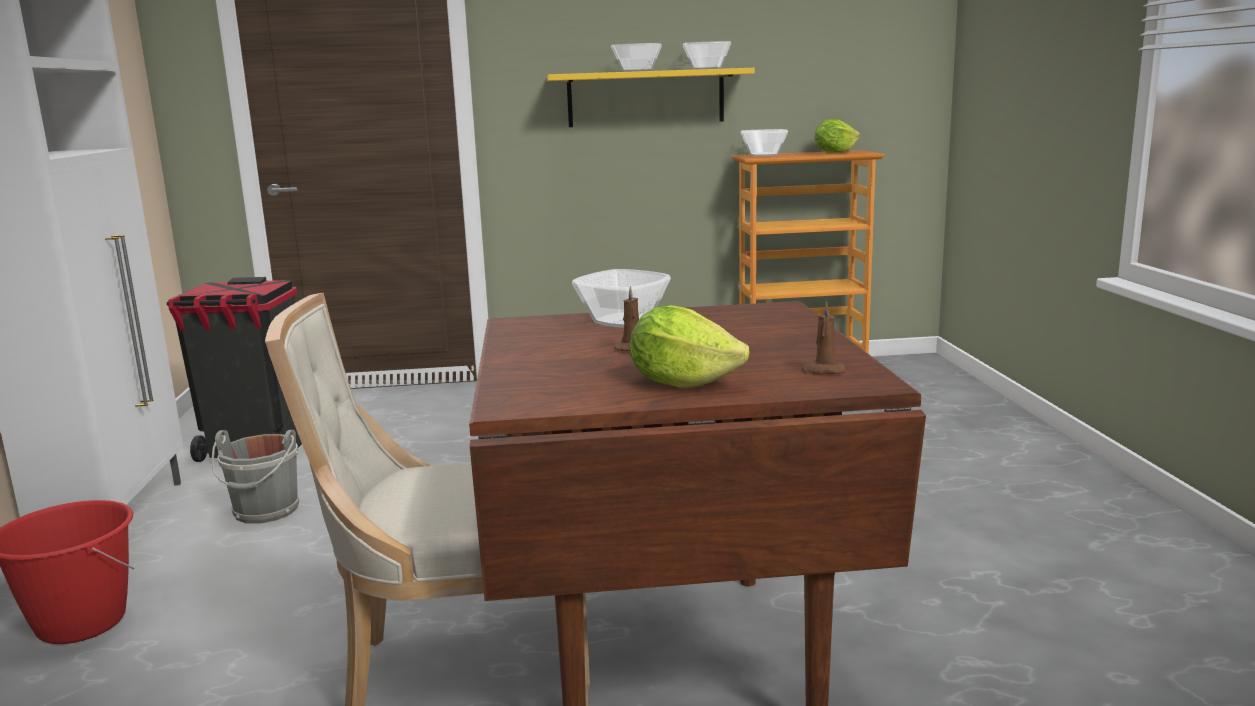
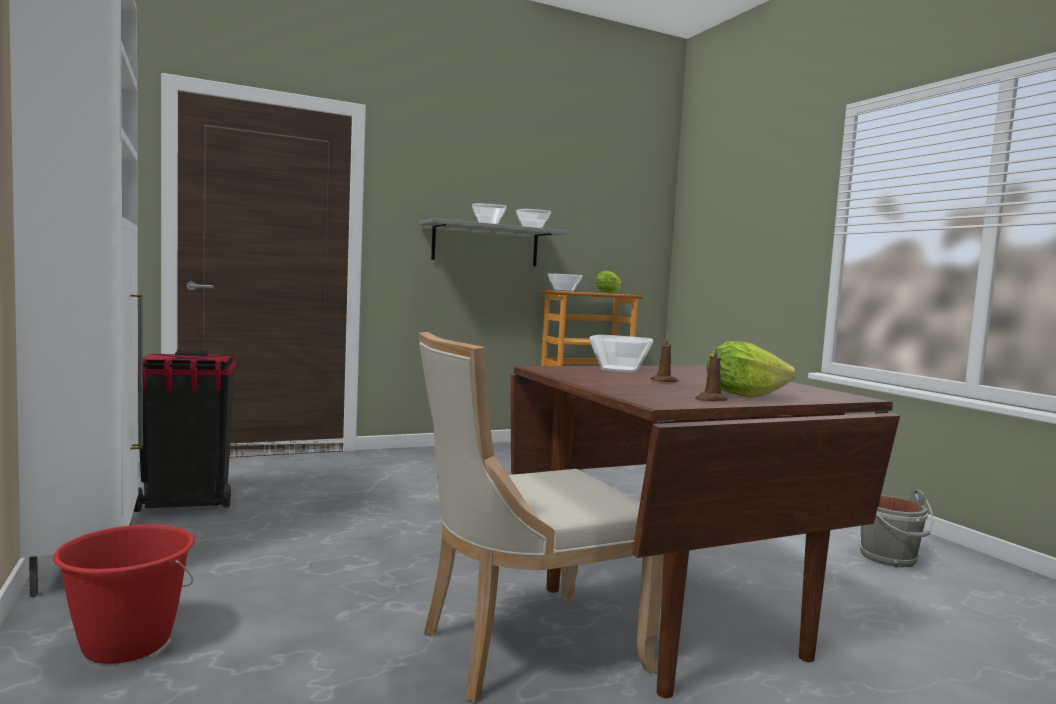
camera: 20 degrees left, 10 degrees down
grey bucket [212,430,299,523] -> grey bucket moved to [860,489,933,567]
yellow shelf [547,68,755,127] -> grey shelf [419,218,567,266]
brown candle [801,301,846,374] -> brown candle moved to [695,346,728,401]

